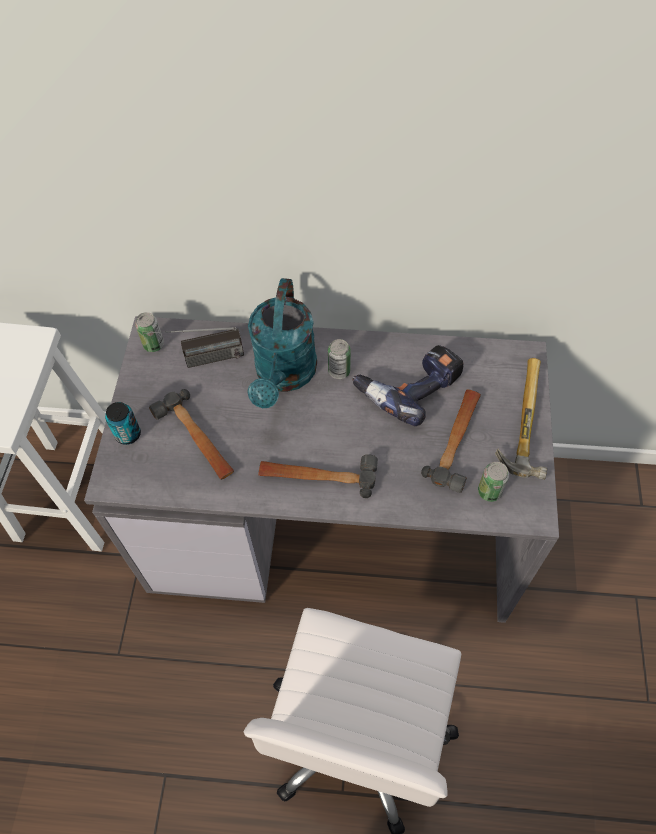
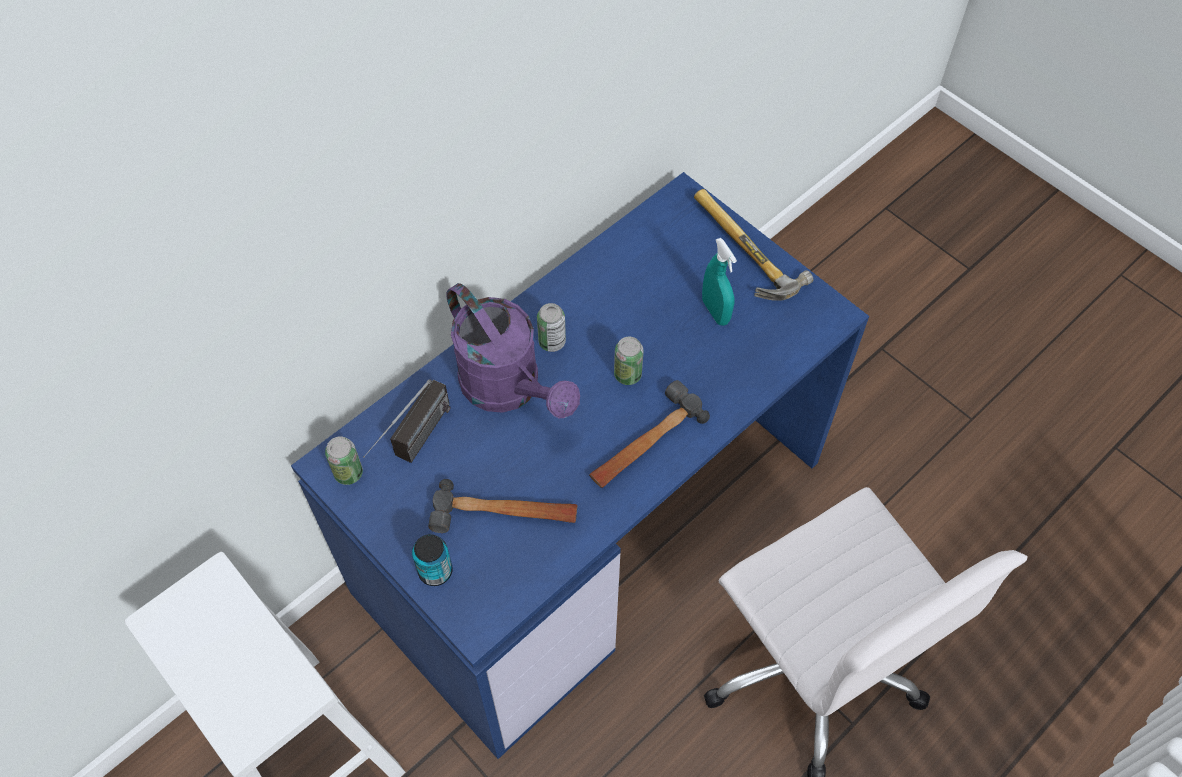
camera: 50 degrees left, 0 degrees up
grey desk [84,316,559,623] -> blue desk [291,172,869,759]
turquoise watering can [247,278,317,408] -> purple watering can [446,283,580,418]
power drill [352,345,464,426] -> none
hammer [421,390,481,493] -> turquoise spray bottle [702,238,737,326]
can [478,462,509,502] -> can moved to [614,336,643,385]

